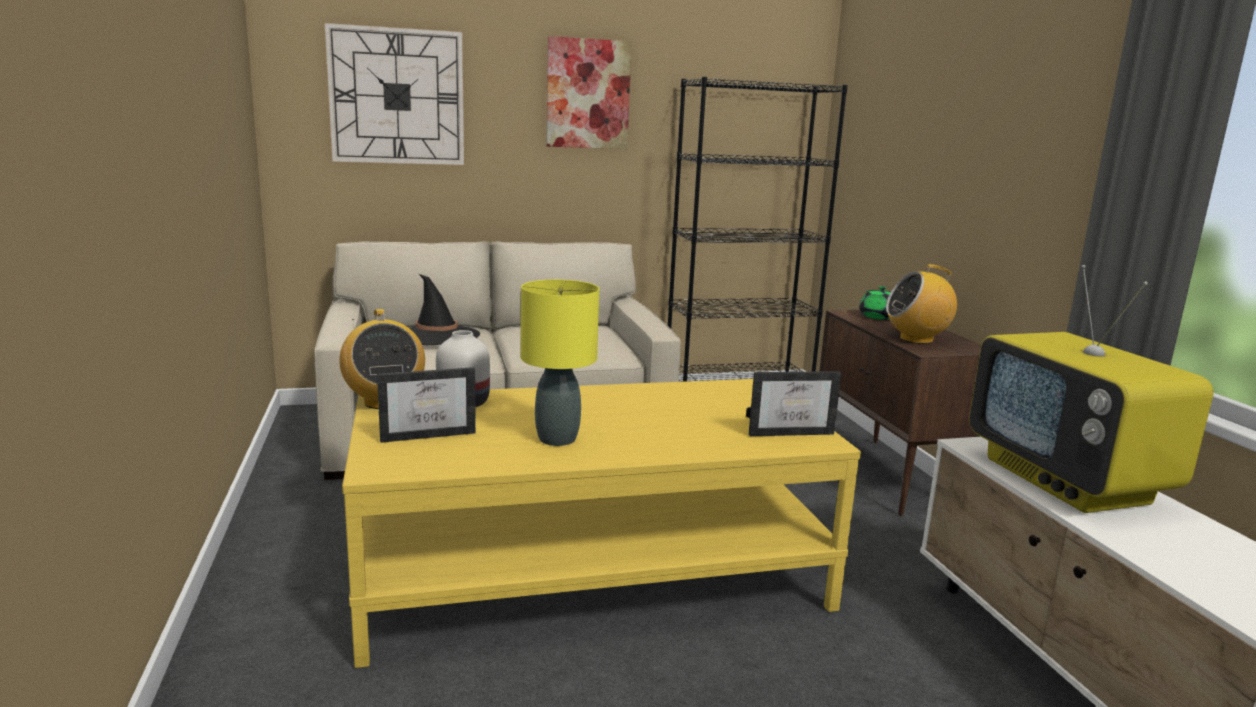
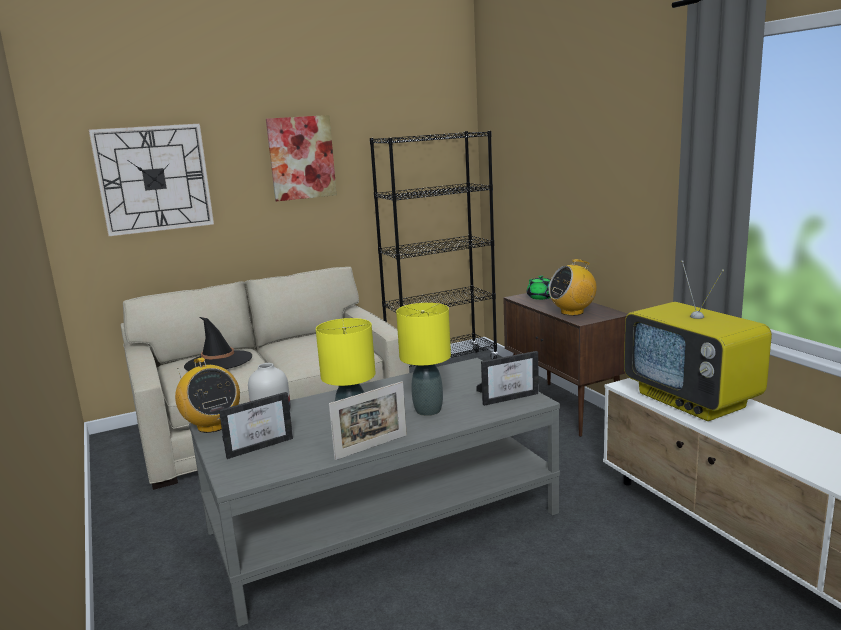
camera: 10 degrees left, 0 degrees up
yellow coffee table [342,379,861,668] -> grey coffee table [189,358,560,627]
none -> picture frame [329,381,407,460]
none -> yellow table lamp [396,303,451,416]

